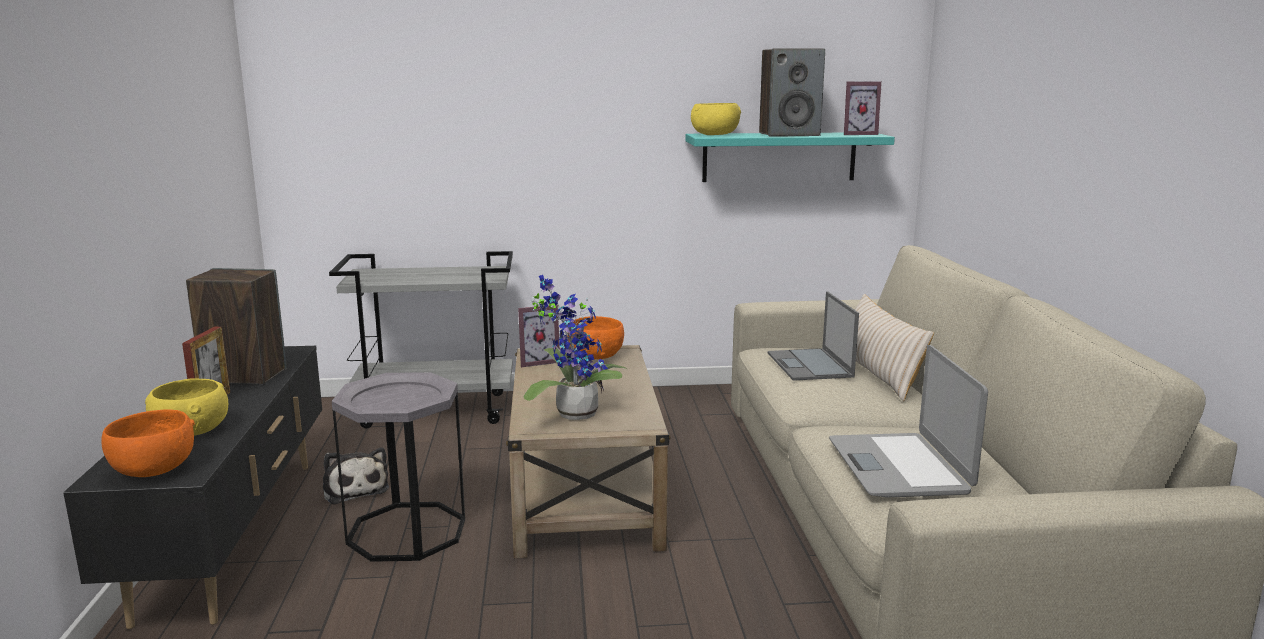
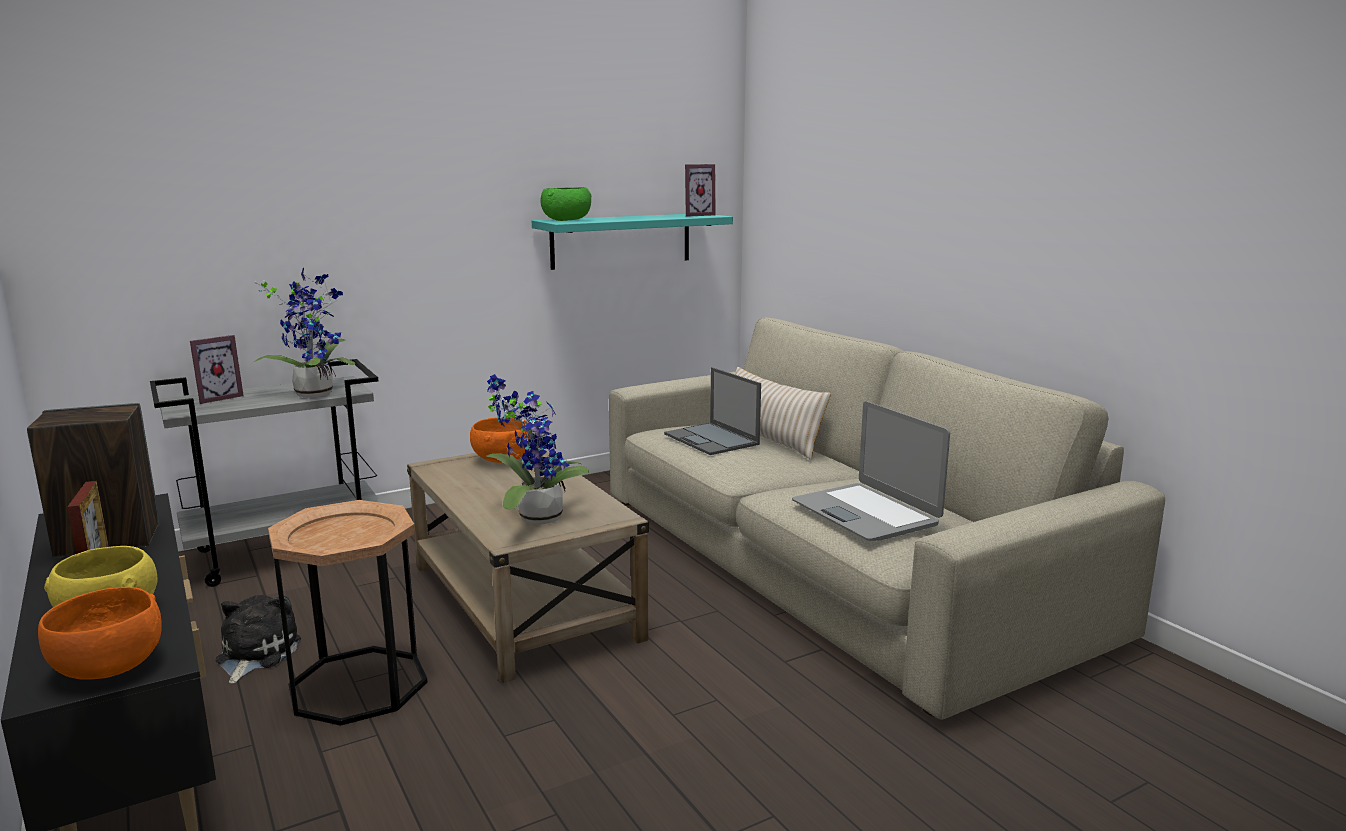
camera: 25 degrees left, 0 degrees up
plush toy [323,447,389,505] -> plush toy turned 120 degrees counterclockwise [216,595,301,684]
grey side table [332,372,465,562] -> brown side table [268,500,428,726]
picture frame [518,305,560,367] -> picture frame moved to [190,335,244,404]
yellow bowl [691,103,741,135] -> green bowl [540,187,591,221]
speaker [759,48,825,137] -> none
none -> potted plant [251,268,355,398]

